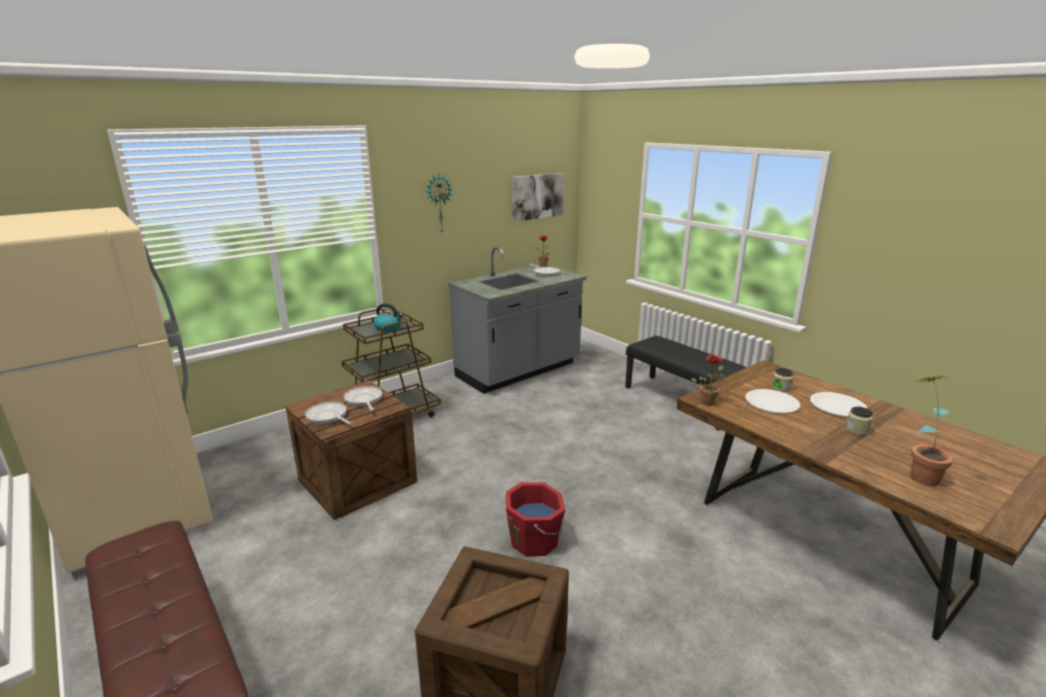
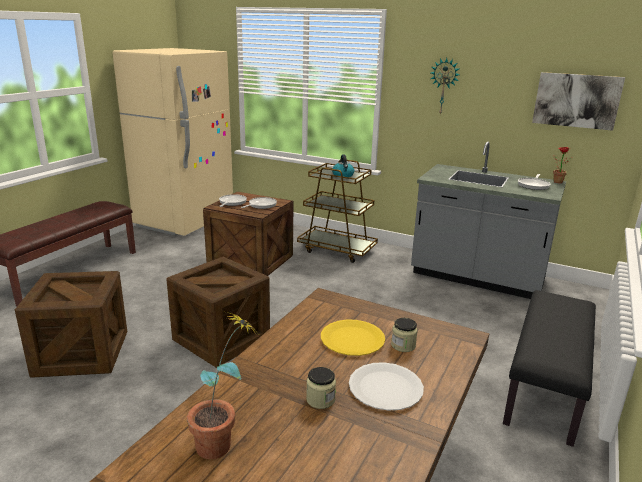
camera: 65 degrees right, 0 degrees up
red bucket [506,482,566,557] -> crate [166,257,270,368]
potted plant [691,355,725,406] -> none
white plate [745,389,800,413] -> yellow plate [321,320,385,356]

